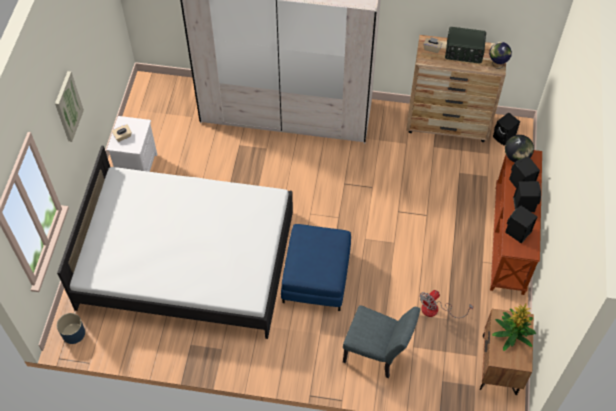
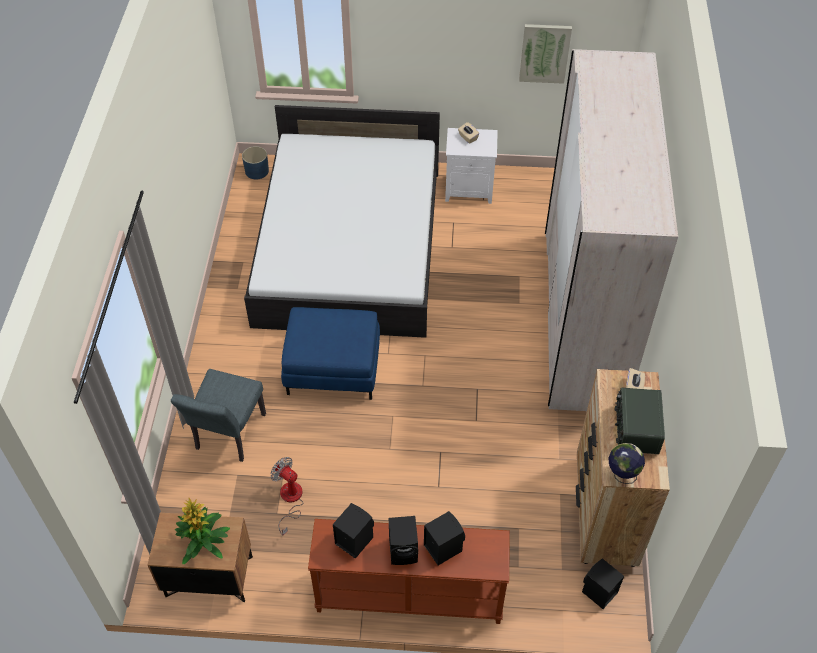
camera: 85 degrees right, 5 degrees down
picture [55,71,84,142] -> picture moved to [519,24,572,84]
globe [505,135,534,162] -> none

